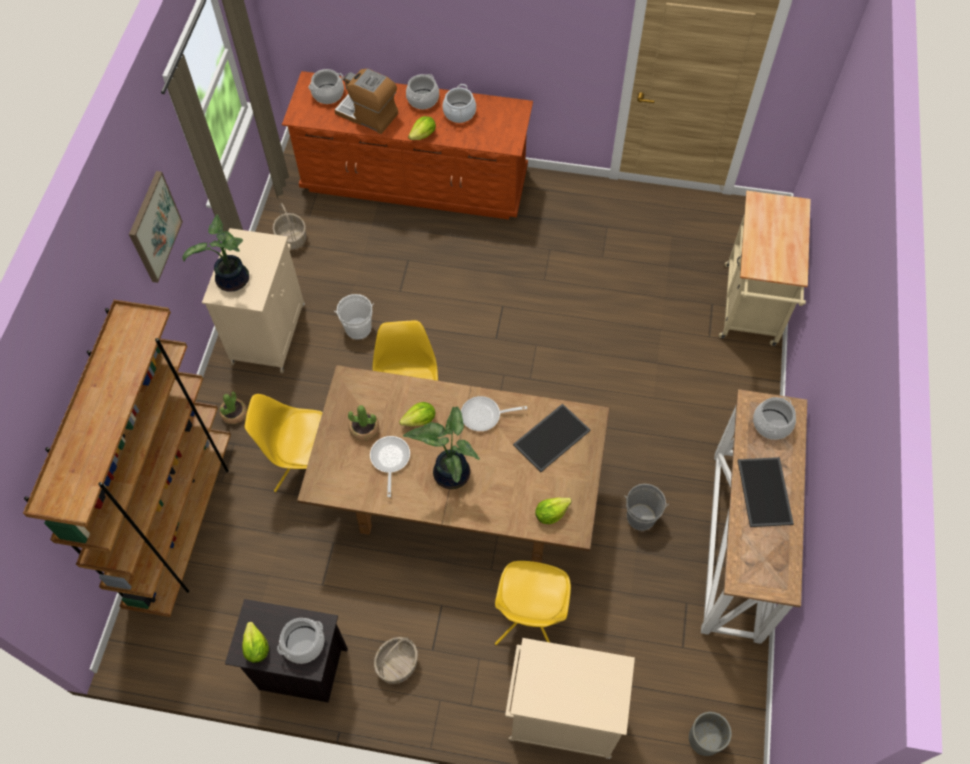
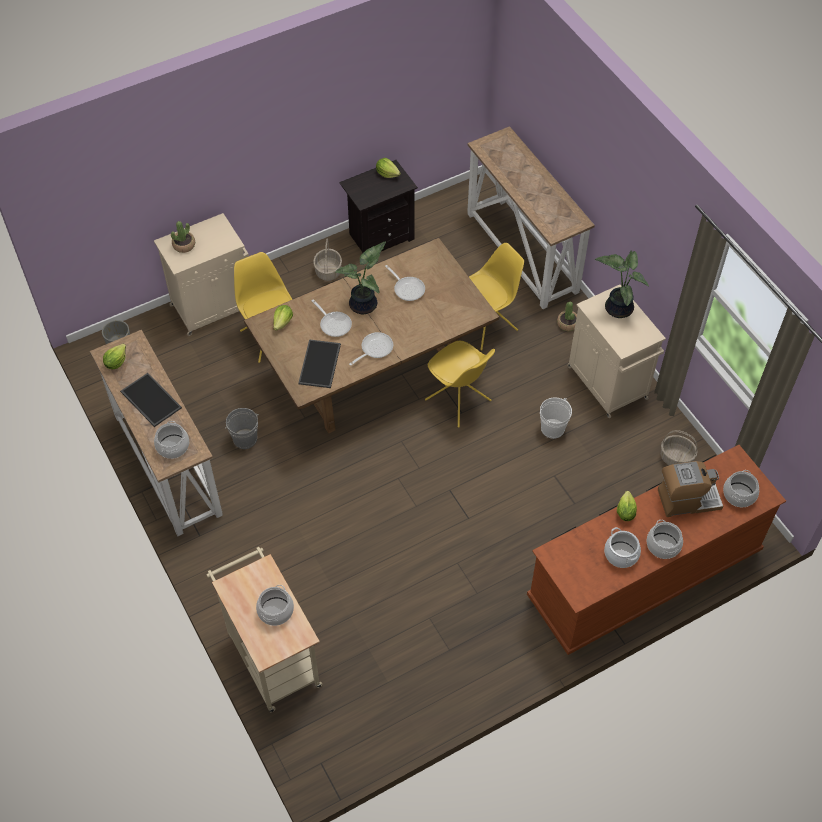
camera: 140 degrees right, 5 degrees down
brown bookcase [23,300,231,617] -> console table [468,126,595,309]
picture [129,171,183,283] -> none
cooking pot [277,618,324,664] -> cooking pot moved to [256,585,294,626]
potted plant [348,405,379,441] -> potted plant moved to [171,221,195,253]
lettuce [399,402,435,427] -> lettuce moved to [103,343,126,369]
none -> frying pan [312,299,352,337]

